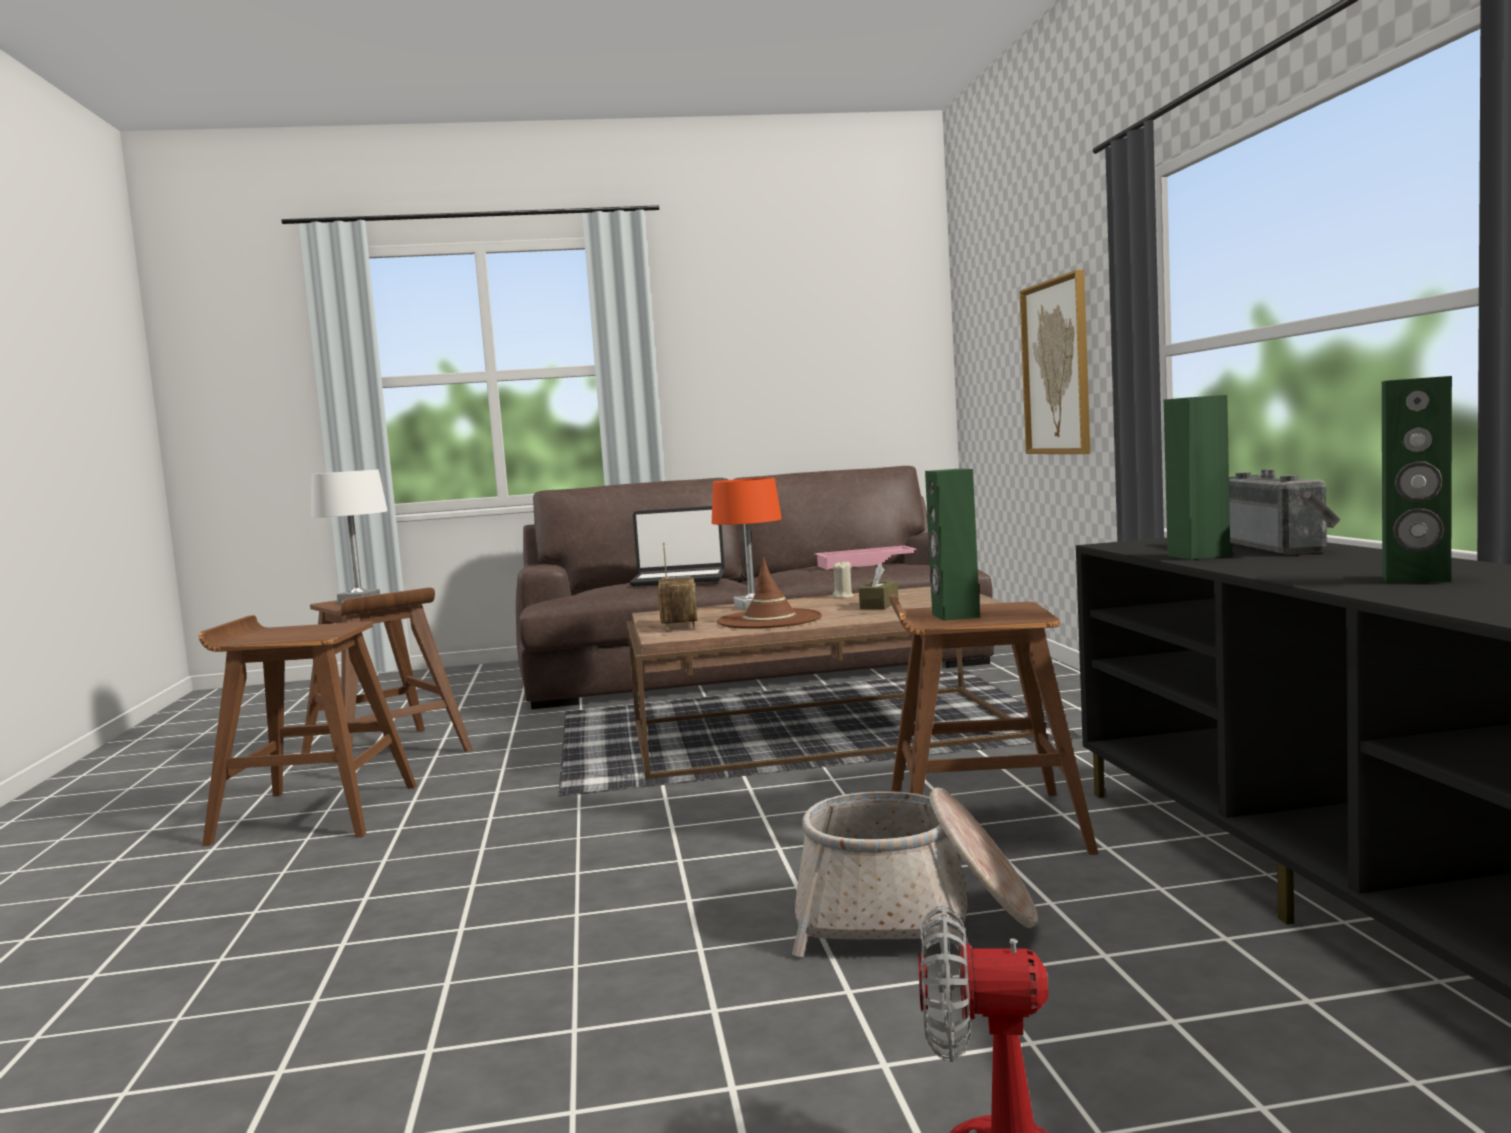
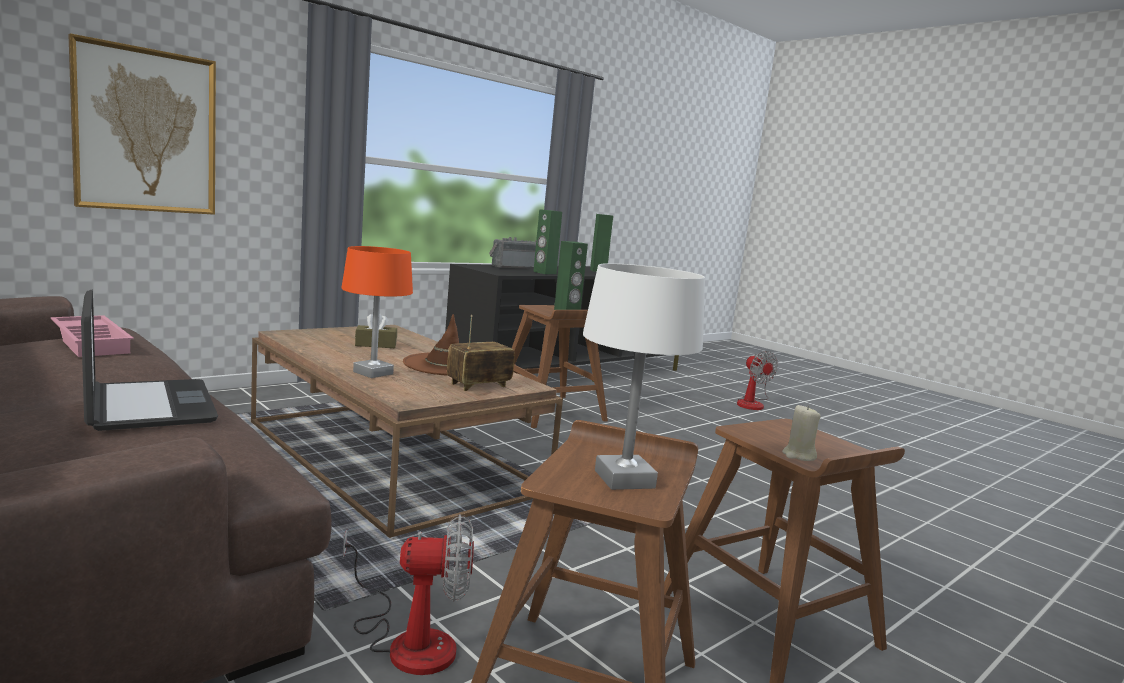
camera: 125 degrees left, 5 degrees up
basket [792,788,1038,957] -> none
beige candle [832,560,854,599] -> beige candle moved to [782,405,821,461]
none -> fan [343,514,474,675]

